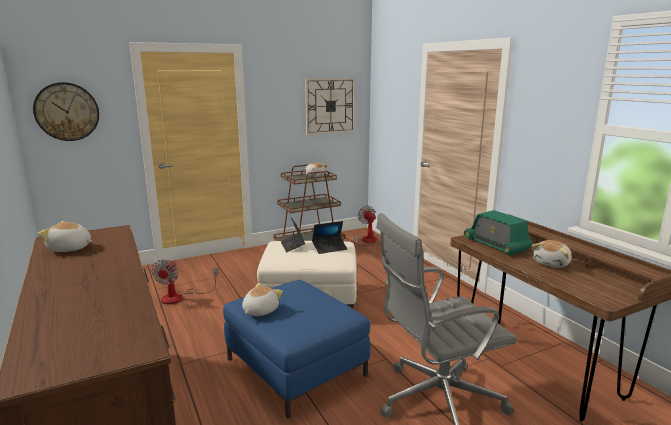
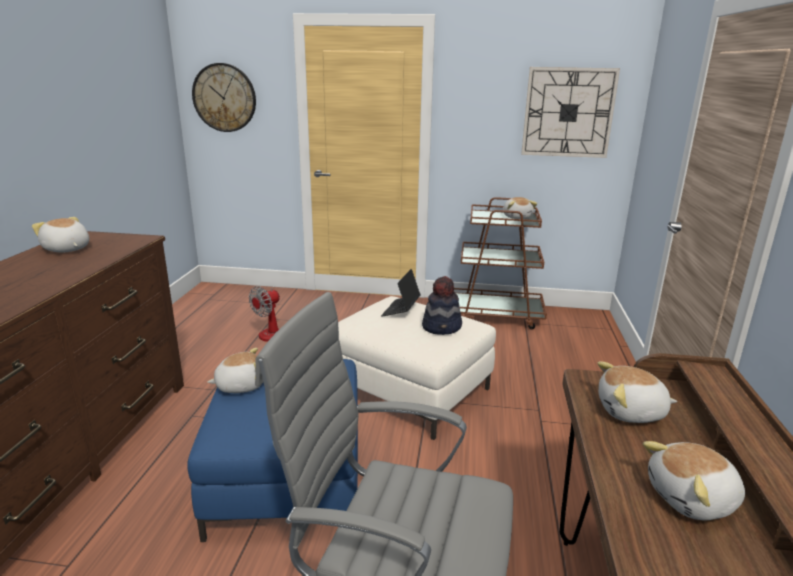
camera: 35 degrees right, 5 degrees up
laptop [312,221,347,254] -> hat [422,276,462,335]
fan [354,205,377,247] -> none
radio [464,210,533,256] -> plush toy [597,361,677,423]

